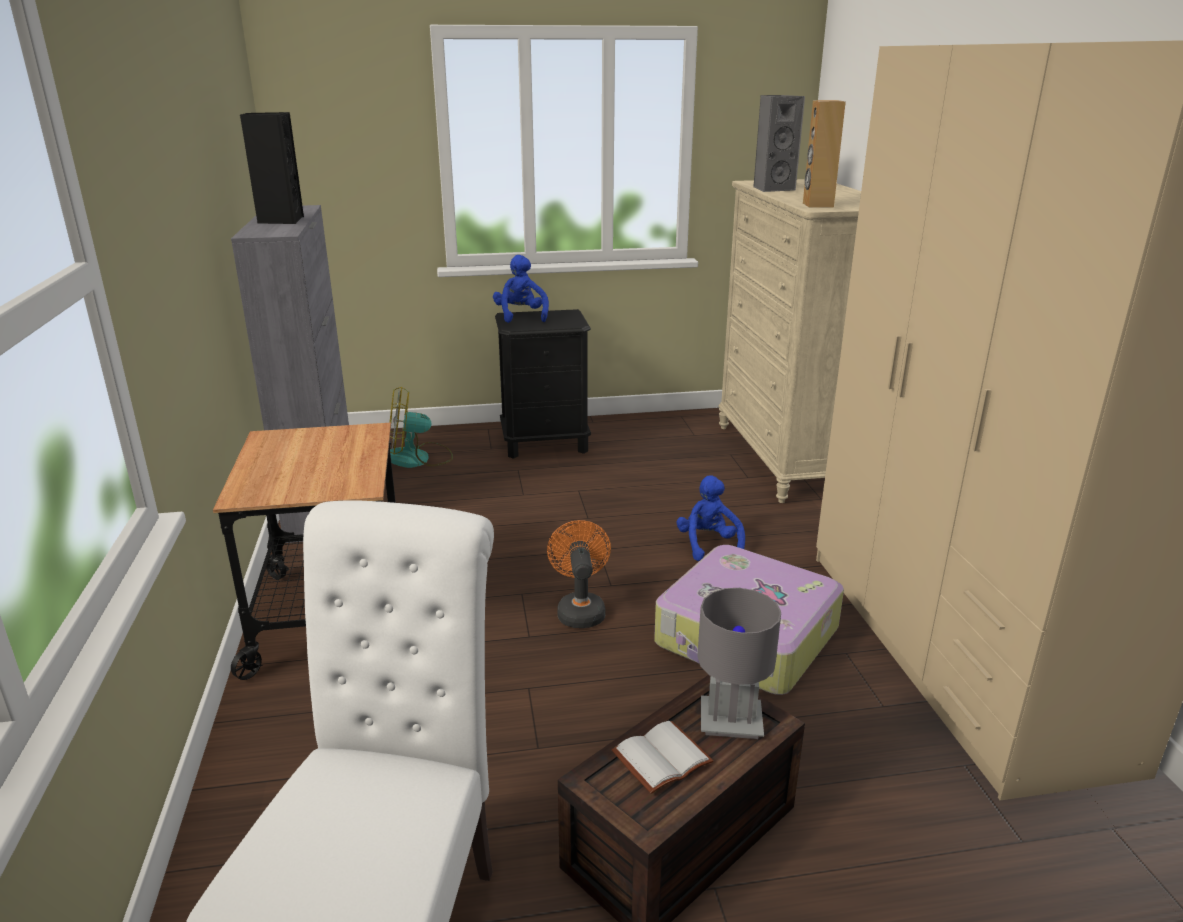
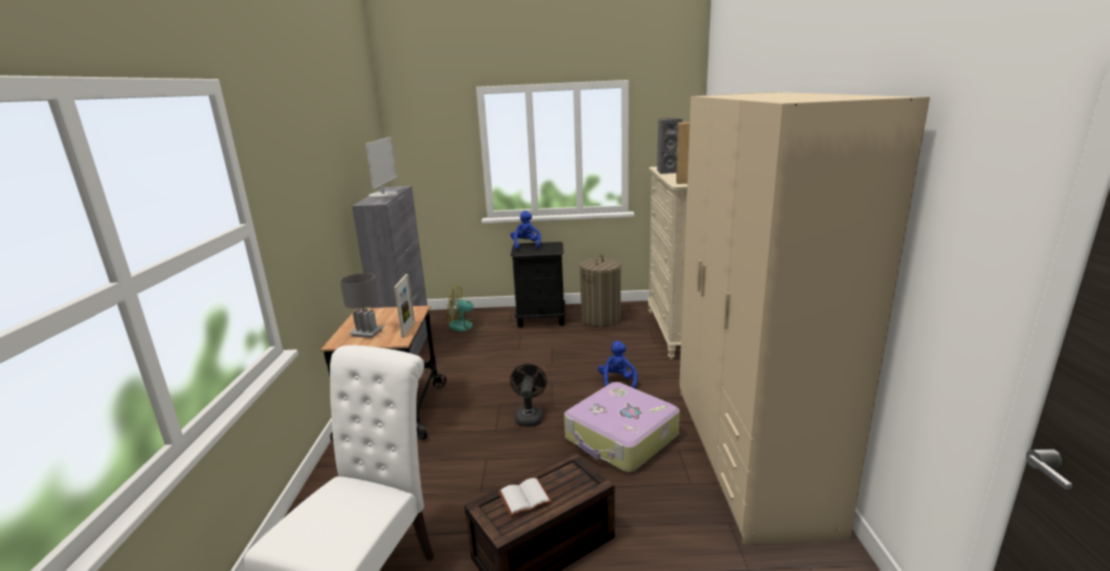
camera: 10 degrees right, 5 degrees down
black speaker [240,112,304,224] -> monitor [366,137,398,198]
orange fan [547,520,611,628] -> black fan [510,364,547,427]
grey table lamp [697,588,781,739] -> grey table lamp moved to [340,273,384,338]
none -> picture frame [394,274,415,338]
none -> laundry basket [580,255,621,327]

